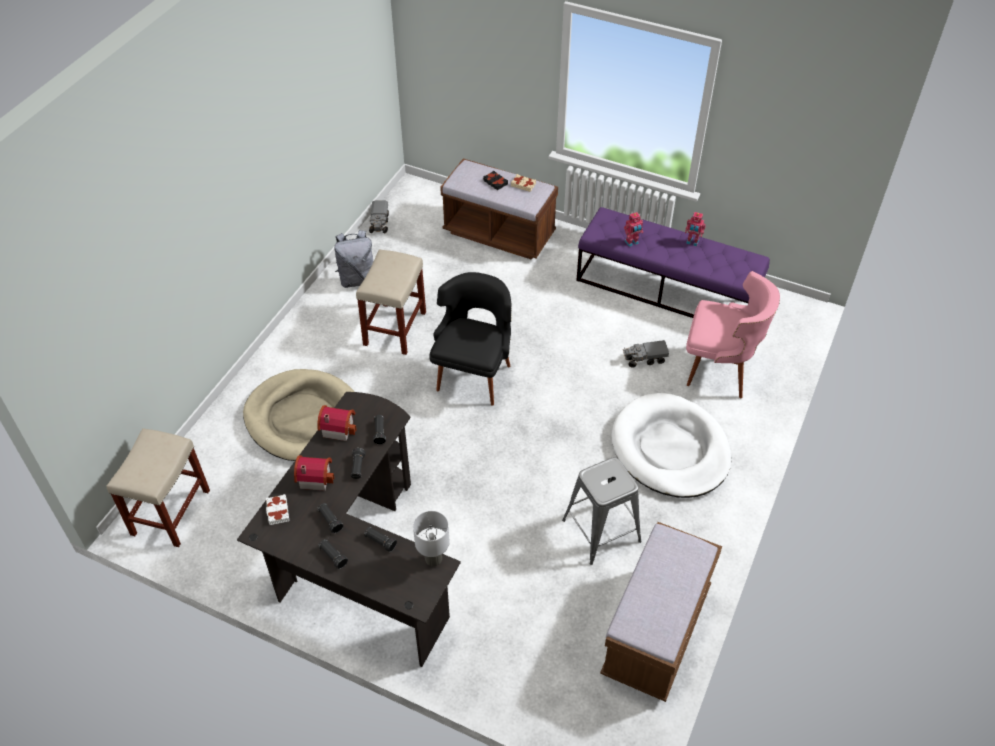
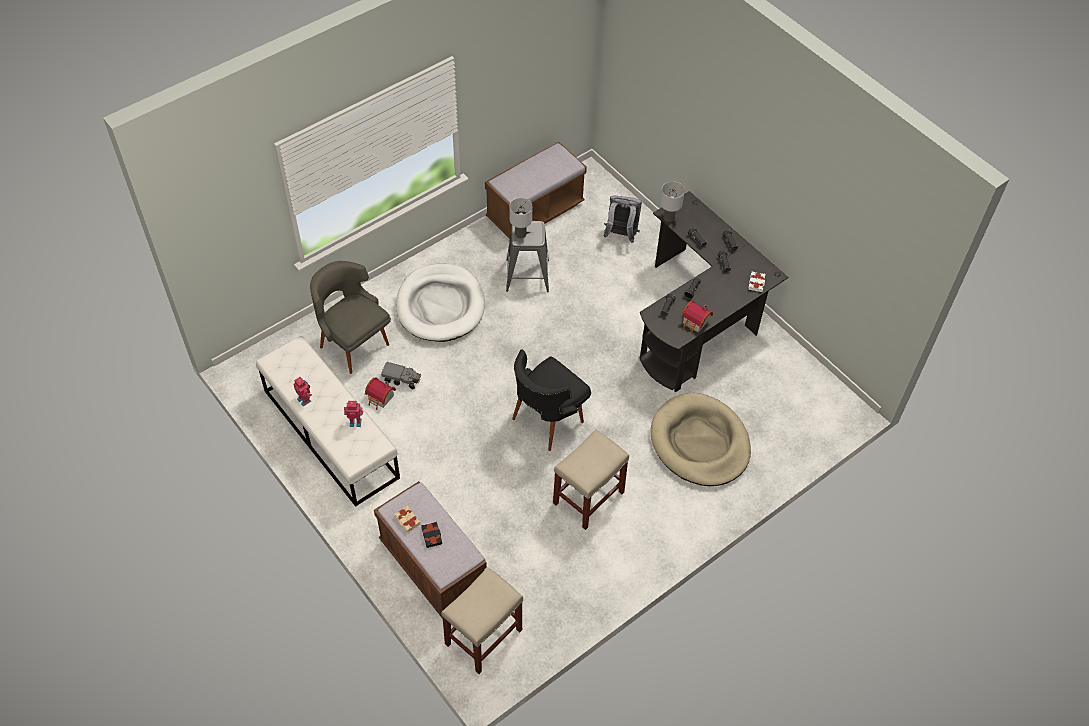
camera: 155 degrees left, 5 degrees up
beige stool [107,428,210,547] -> beige stool moved to [441,567,523,674]
toy house [294,455,335,491] -> toy house moved to [365,377,396,410]
grey backpack [334,230,373,288] -> grey backpack moved to [604,195,642,243]
toy truck [369,201,389,234] -> none
purple bench [576,207,770,318] -> white bench [256,336,400,507]
pink chair [686,271,780,398] -> grey chair [310,261,391,374]
none -> white table lamp [510,198,532,238]

